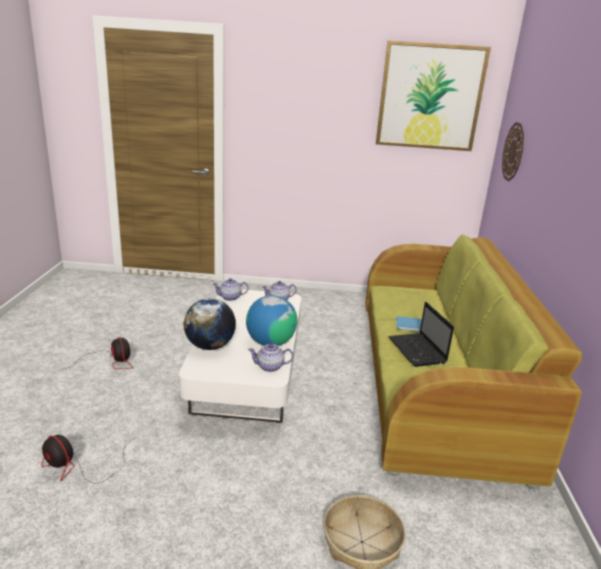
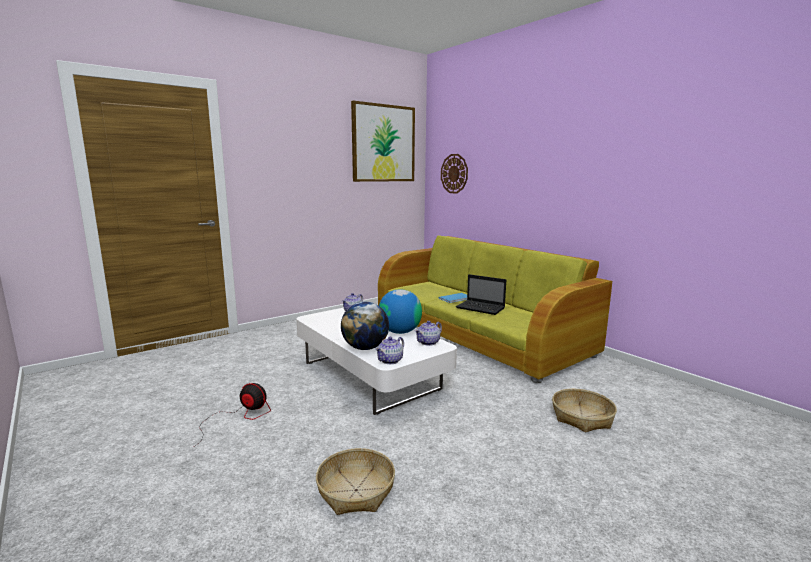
camera: 40 degrees left, 10 degrees down
fan [41,435,135,484] -> basket [316,448,395,515]
teapot [213,278,248,301] -> teapot moved to [375,337,404,364]

